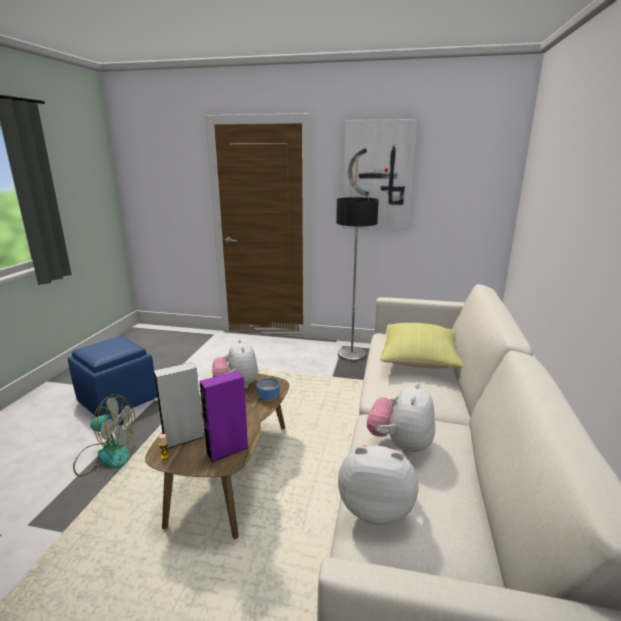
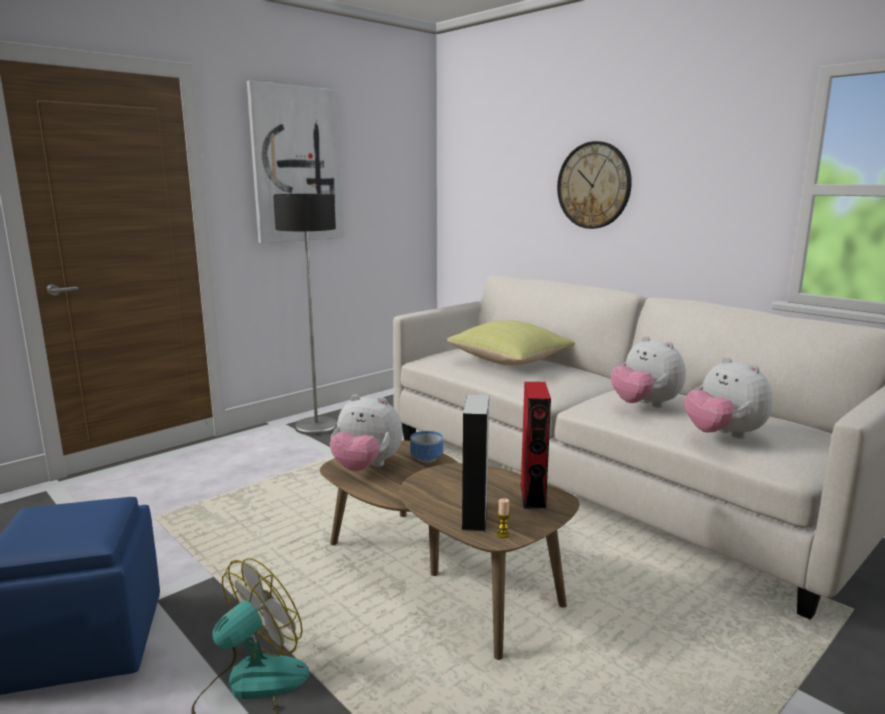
camera: 55 degrees left, 5 degrees down
purple speaker [200,371,249,462] -> red speaker [520,382,551,509]
plush toy [338,445,419,525] -> plush toy turned 75 degrees counterclockwise [684,357,773,439]
none -> wall clock [557,141,632,229]

